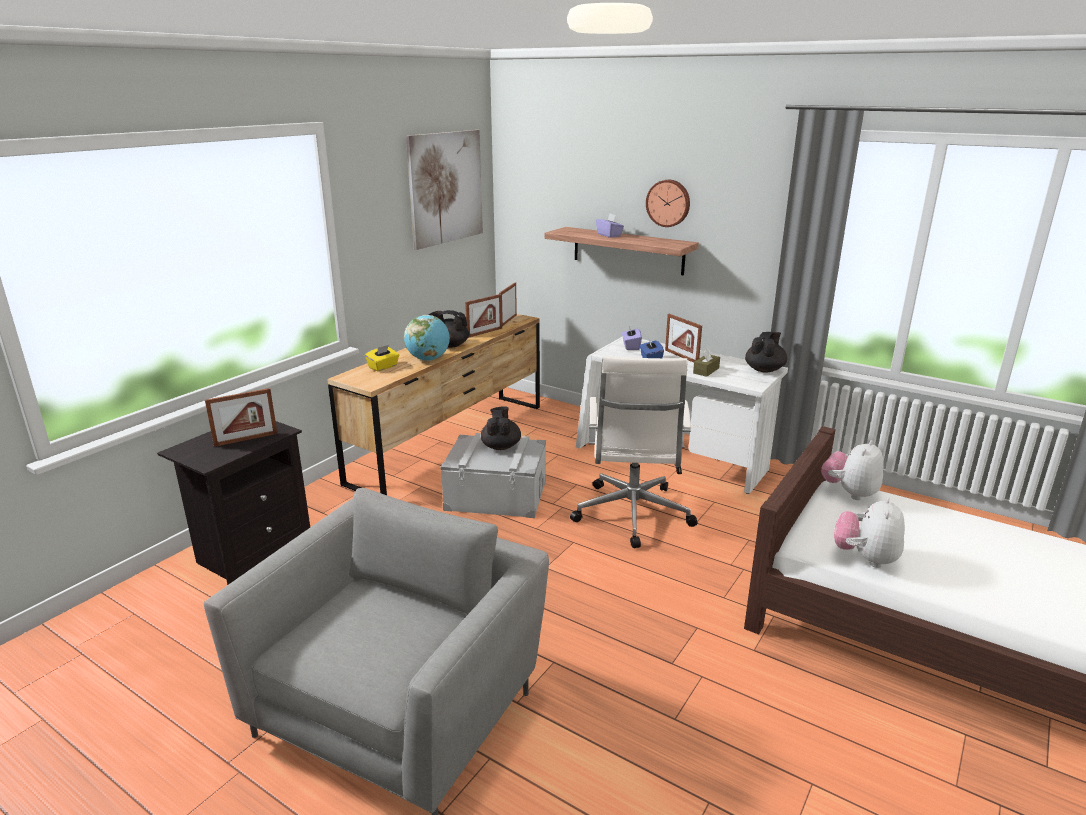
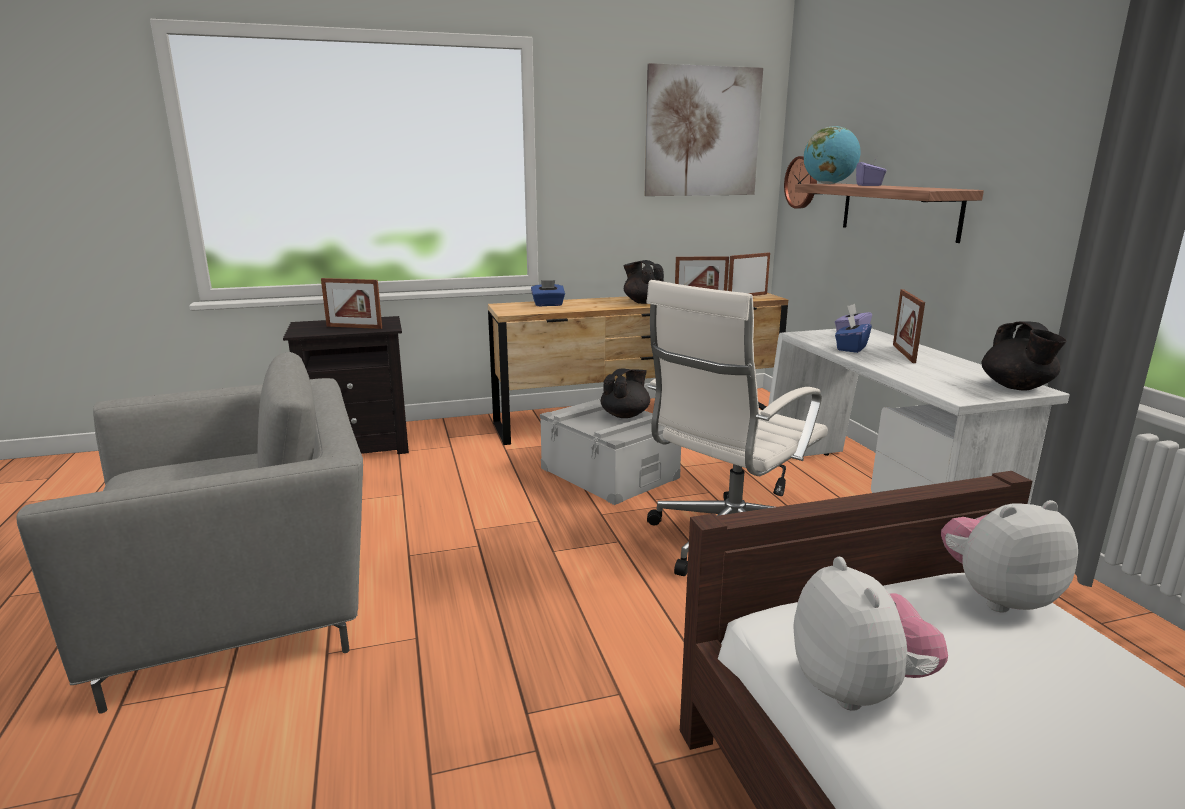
camera: 40 degrees right, 5 degrees down
yellow tissue box [365,345,399,371] -> blue tissue box [531,280,565,306]
globe [404,315,450,361] -> globe moved to [804,126,861,184]
wall clock [646,180,690,227] -> wall clock moved to [784,156,817,209]
brown tissue box [693,347,720,377] -> none
black teapot [745,332,787,372] -> black teapot turned 105 degrees clockwise [982,321,1067,390]
plush toy [834,497,905,568] -> plush toy turned 105 degrees clockwise [793,557,948,711]

